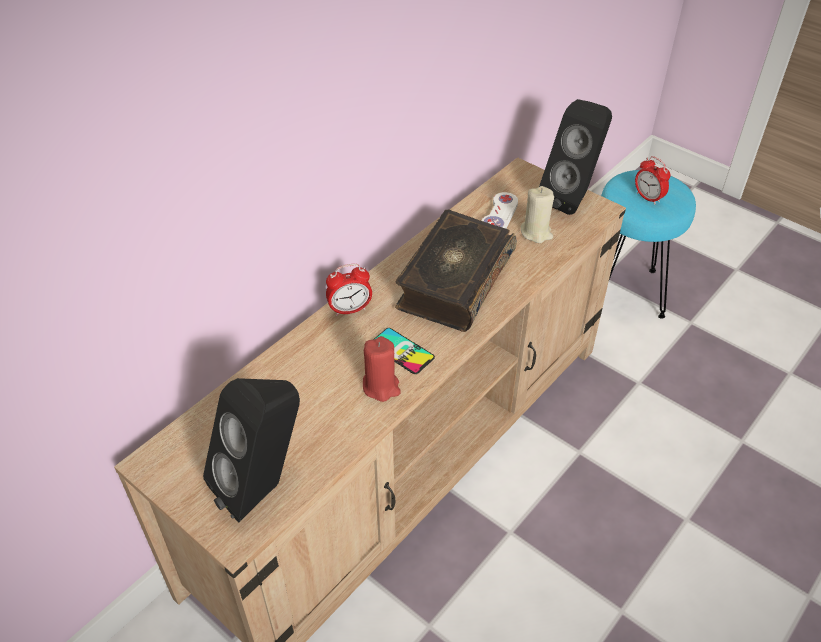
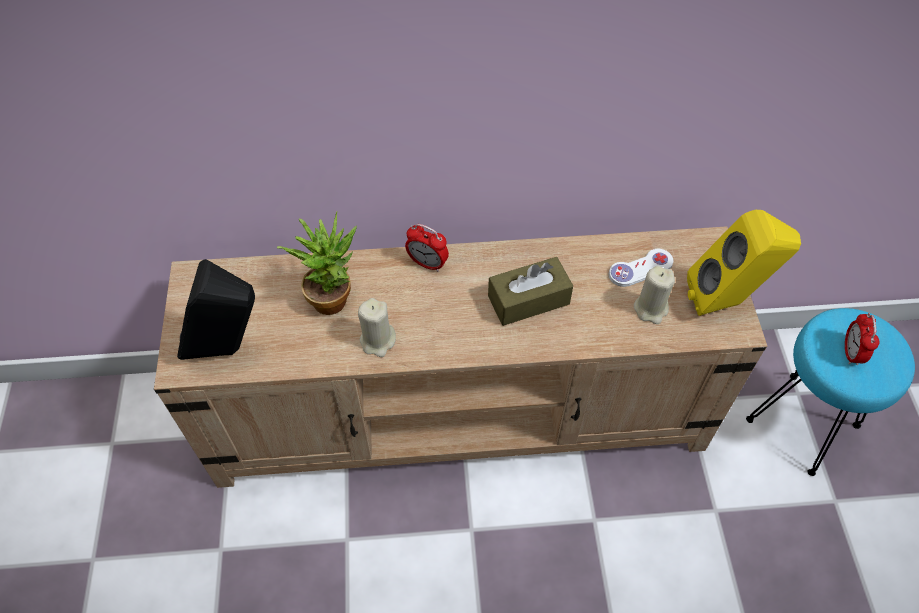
camera: 45 degrees right, 10 degrees up
red candle [363,336,401,402] -> beige candle [358,298,396,357]
phone [373,328,435,374] -> none
book [395,210,517,332] -> brown tissue box [488,257,573,326]
black speaker [539,99,612,215] -> yellow speaker [687,210,801,316]
none -> potted plant [277,211,357,315]

